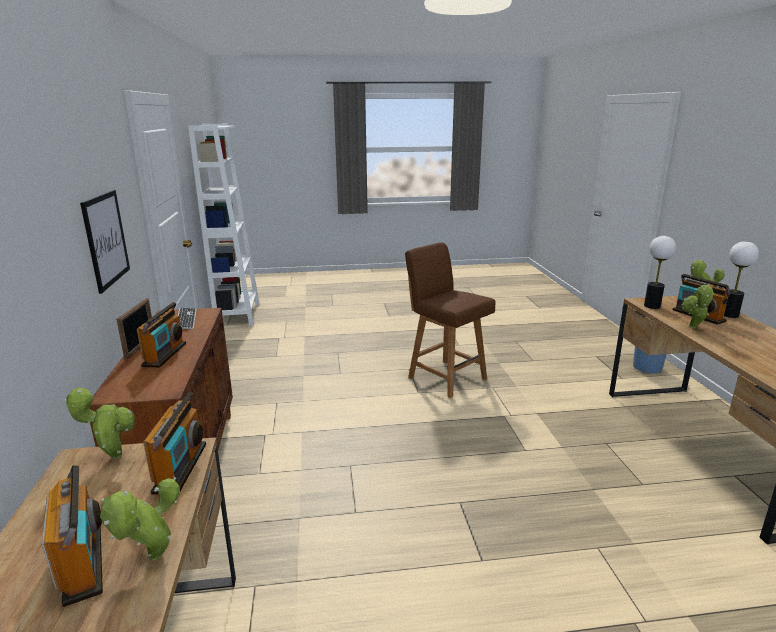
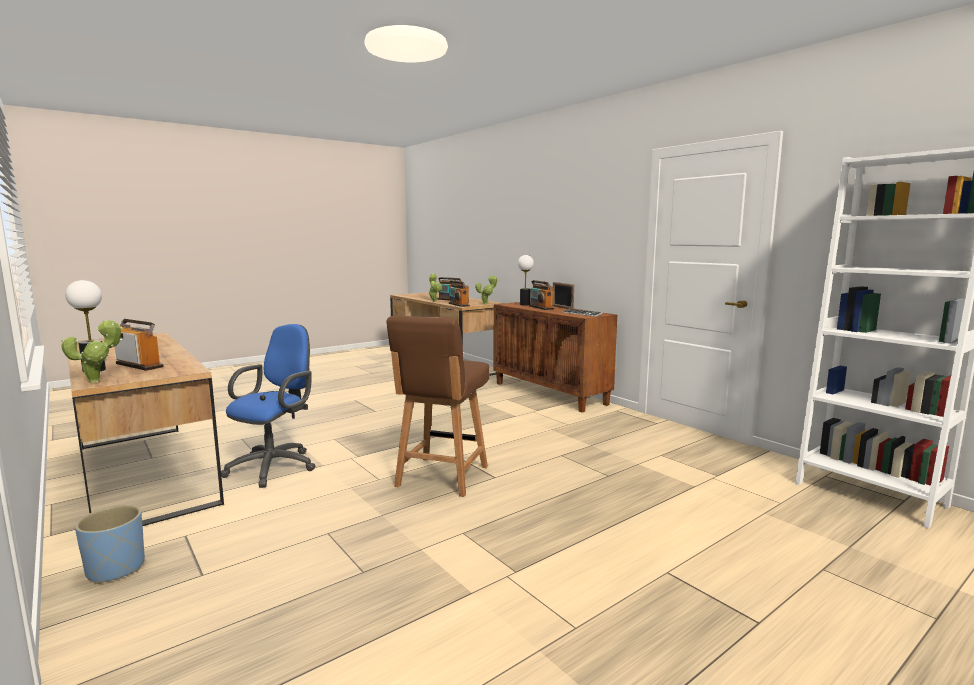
camera: 150 degrees right, 10 degrees down
picture [80,190,130,294] -> none
brown chair [405,242,496,398] -> brown chair turned 90 degrees clockwise [386,316,490,497]
table lamp [644,236,676,309] -> table lamp moved to [518,255,534,306]
potted plant [681,284,714,328] -> none
none -> blue office chair [221,324,316,488]

